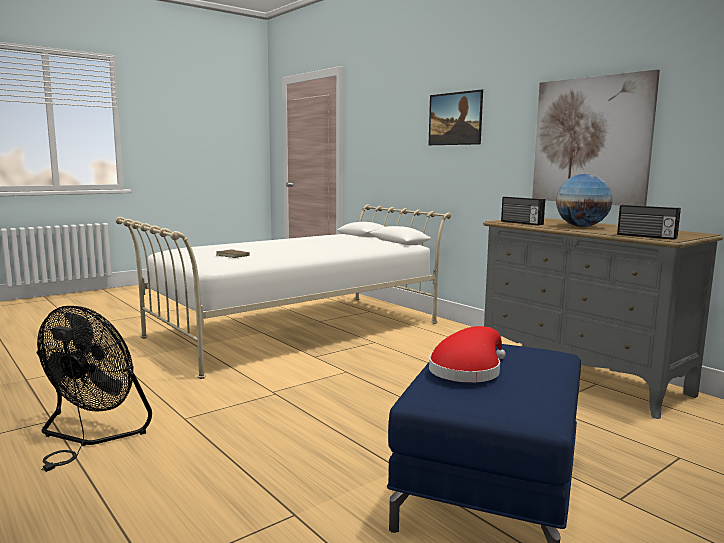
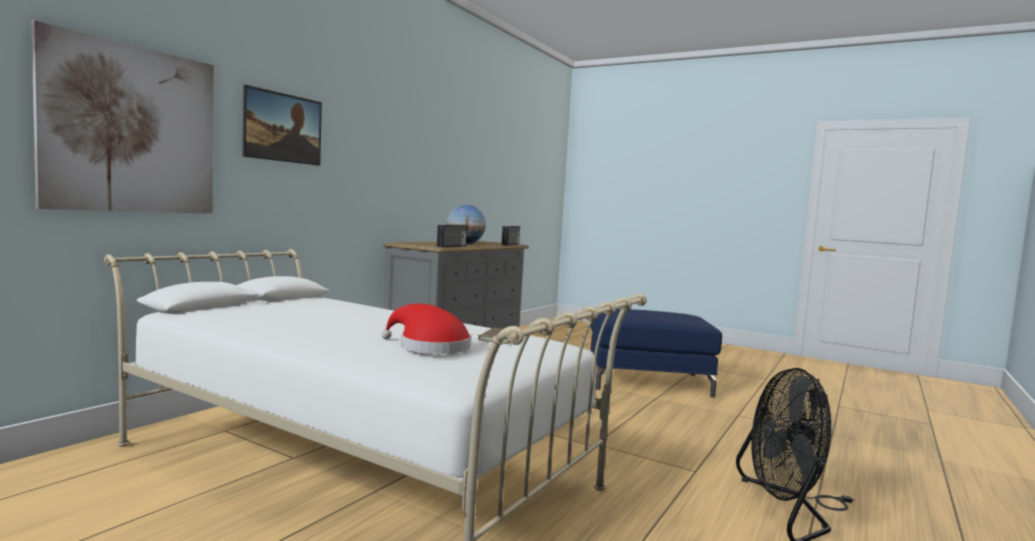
camera: 110 degrees left, 5 degrees down
red hat [429,326,506,383] -> red hat moved to [381,304,471,354]
picture [532,69,660,206] -> picture moved to [31,20,214,214]

